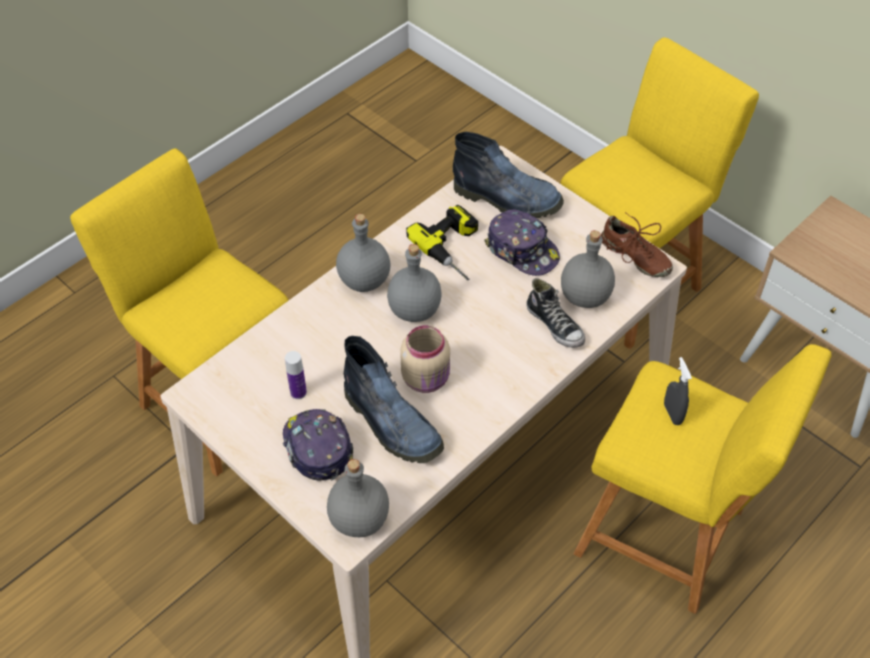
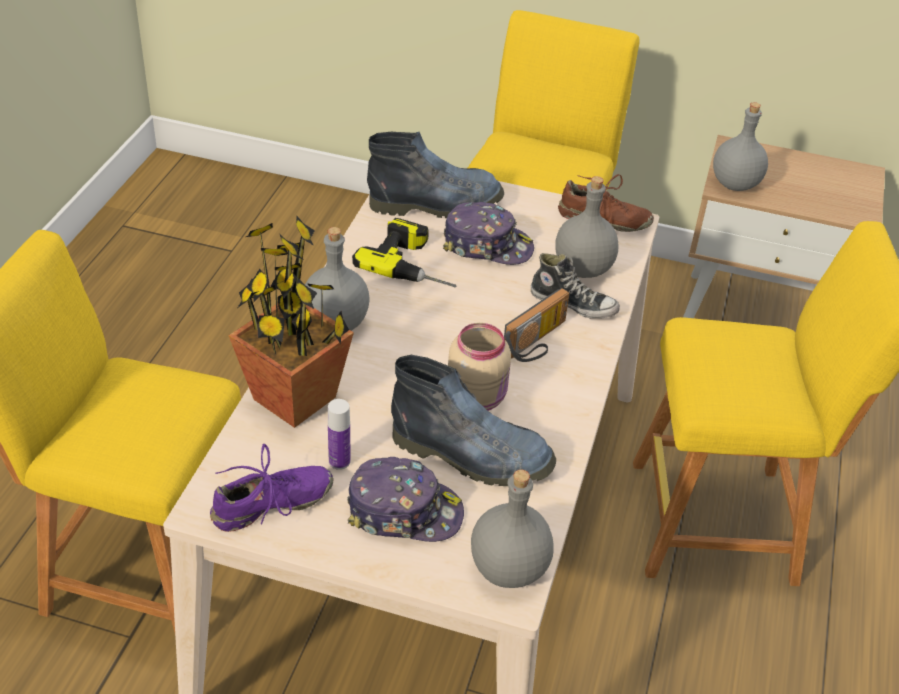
camera: 30 degrees left, 10 degrees down
cap [283,409,353,480] -> cap turned 150 degrees clockwise [347,457,464,542]
grey bottle [387,244,442,322] -> grey bottle moved to [713,102,768,191]
grey spray bottle [664,357,692,425] -> none
none -> purple shoe [210,444,334,532]
none -> potted plant [228,216,354,428]
none -> radio [504,288,569,362]

